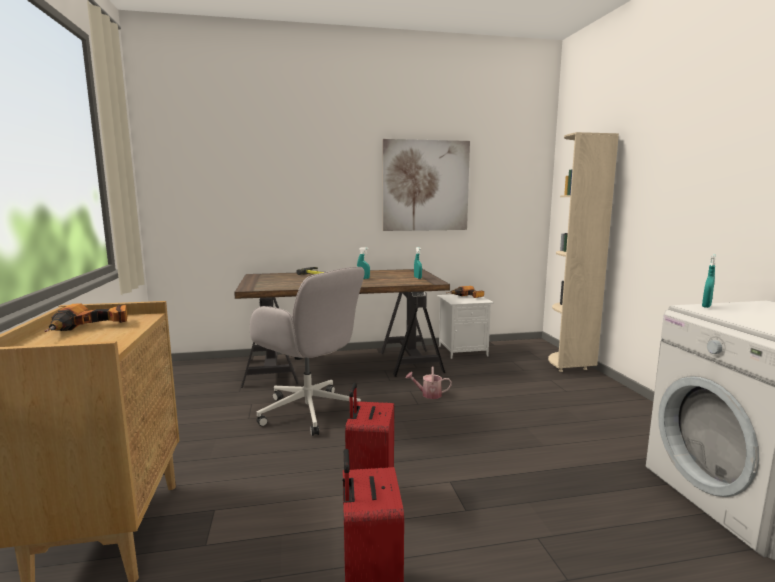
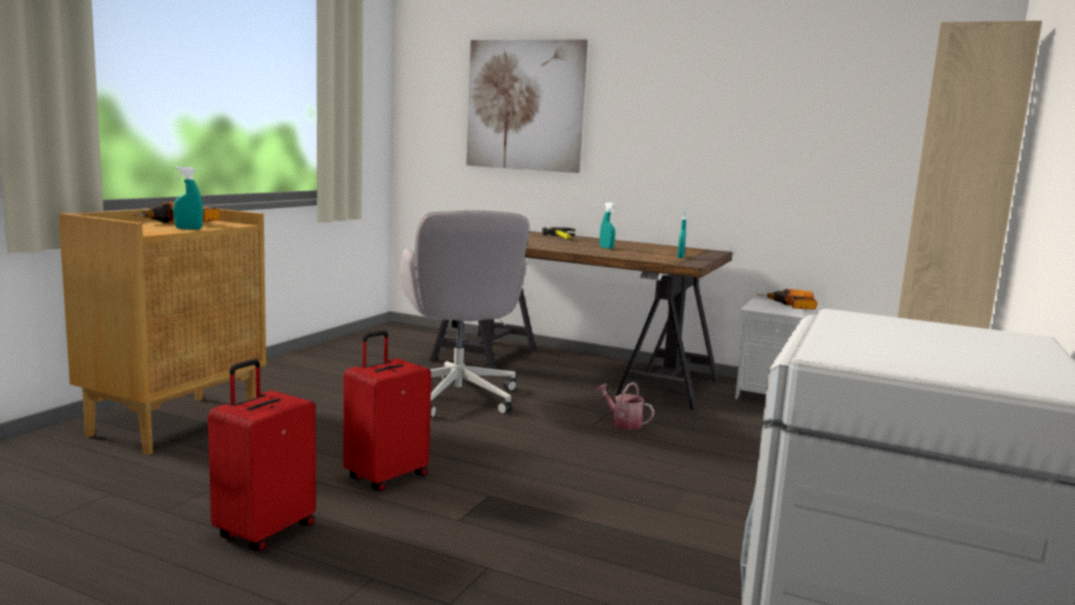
camera: 35 degrees right, 0 degrees up
picture [383,139,470,231] -> picture moved to [466,39,588,173]
turquoise spray bottle [702,254,716,308] -> turquoise spray bottle moved to [173,166,203,230]

